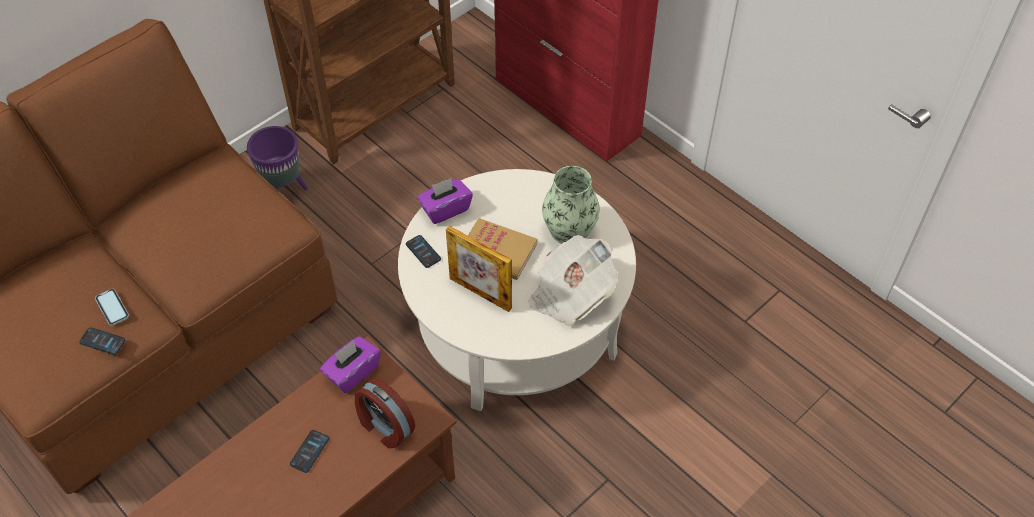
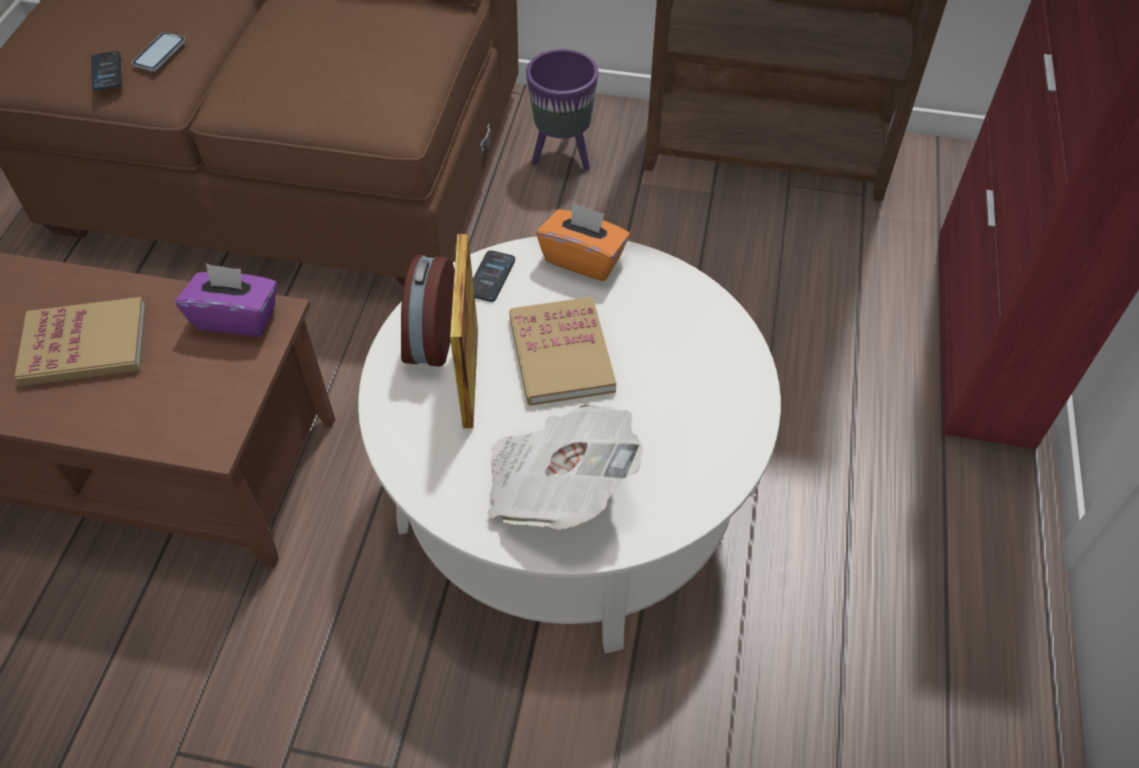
camera: 55 degrees right, 0 degrees up
phone [290,430,329,473] -> book [15,297,146,386]
alarm clock [355,378,415,448] -> alarm clock moved to [401,255,455,367]
purple tissue box [417,178,473,224] -> orange tissue box [537,202,630,281]
vase [542,166,600,244] -> none

